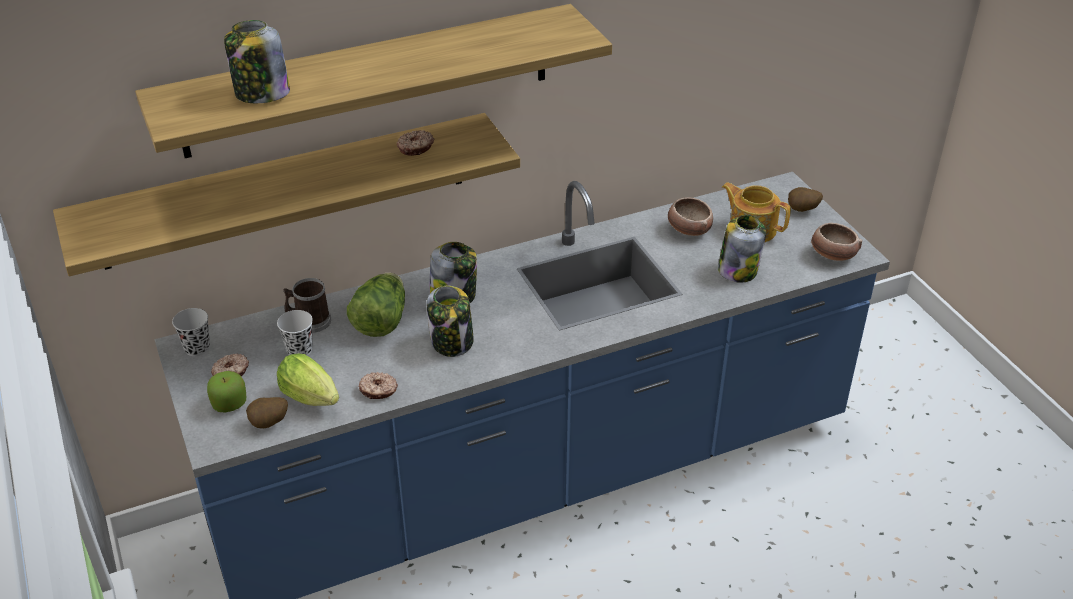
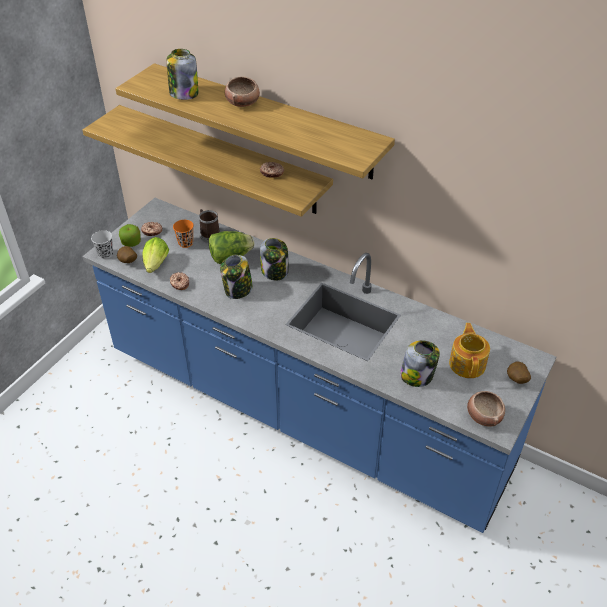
camera: 55 degrees right, 5 degrees up
black cup [172,308,210,356] -> black cup moved to [91,230,113,259]
white cup [277,310,313,356] -> orange cup [173,220,194,248]
bowl [668,197,713,236] -> bowl moved to [225,76,260,107]

